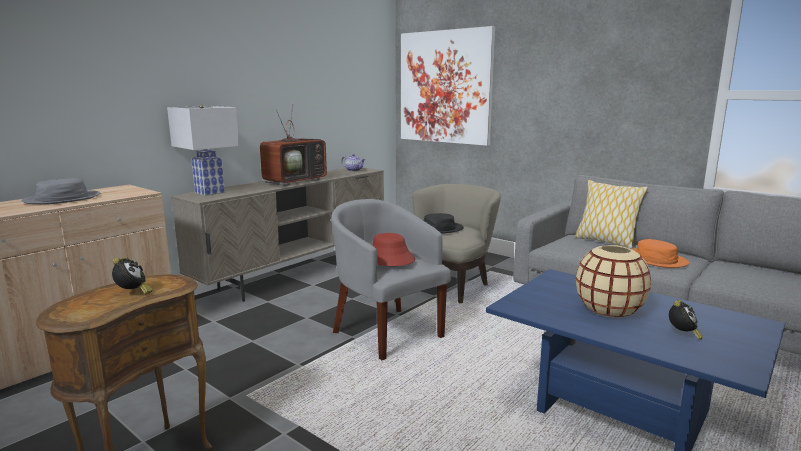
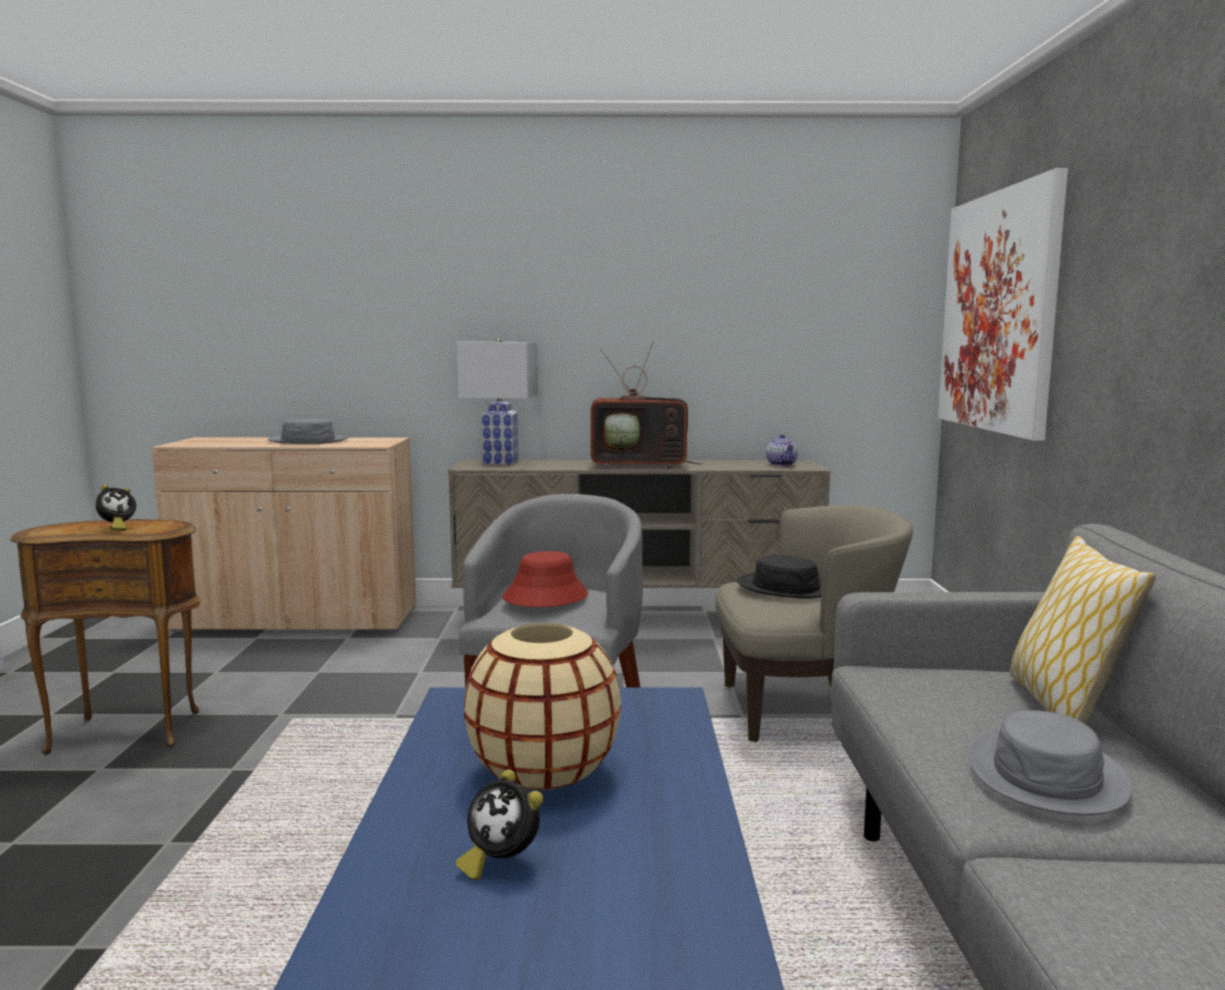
camera: 50 degrees right, 5 degrees down
orange hat [632,239,689,268] -> grey hat [969,710,1132,816]
alarm clock [669,300,703,340] -> alarm clock turned 45 degrees clockwise [455,769,543,880]

